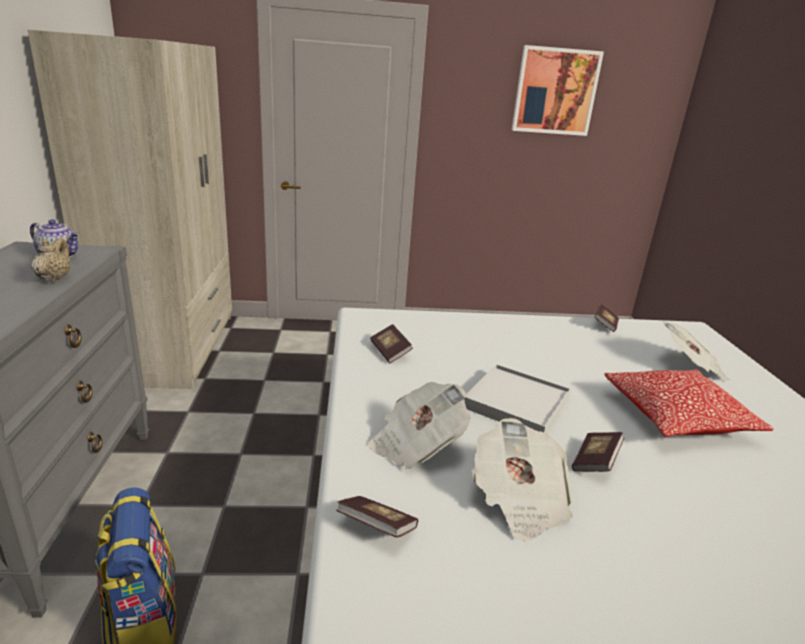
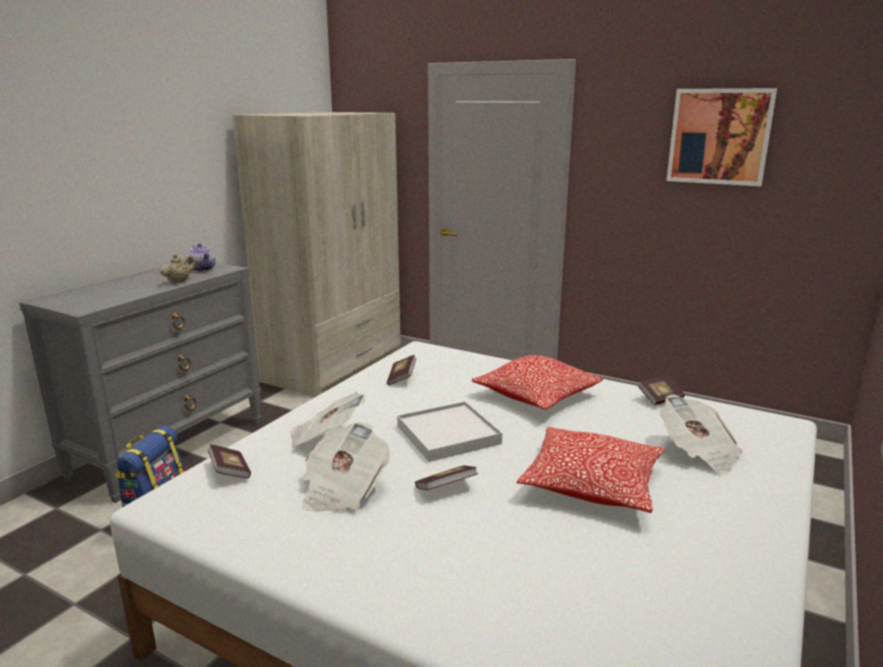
camera: 35 degrees right, 5 degrees down
none -> pillow [472,355,603,410]

